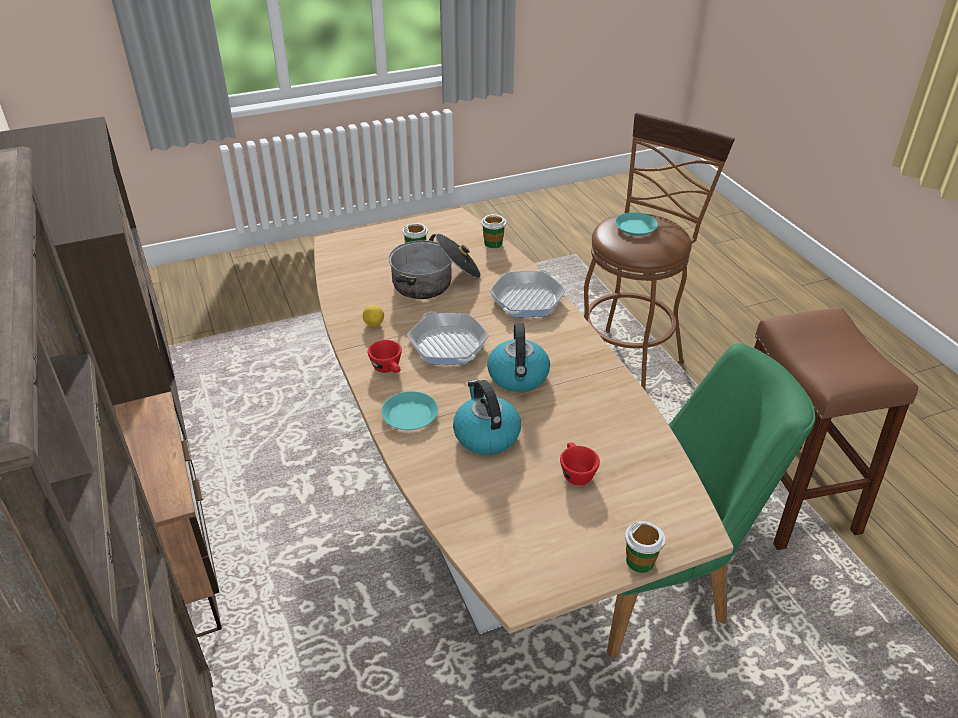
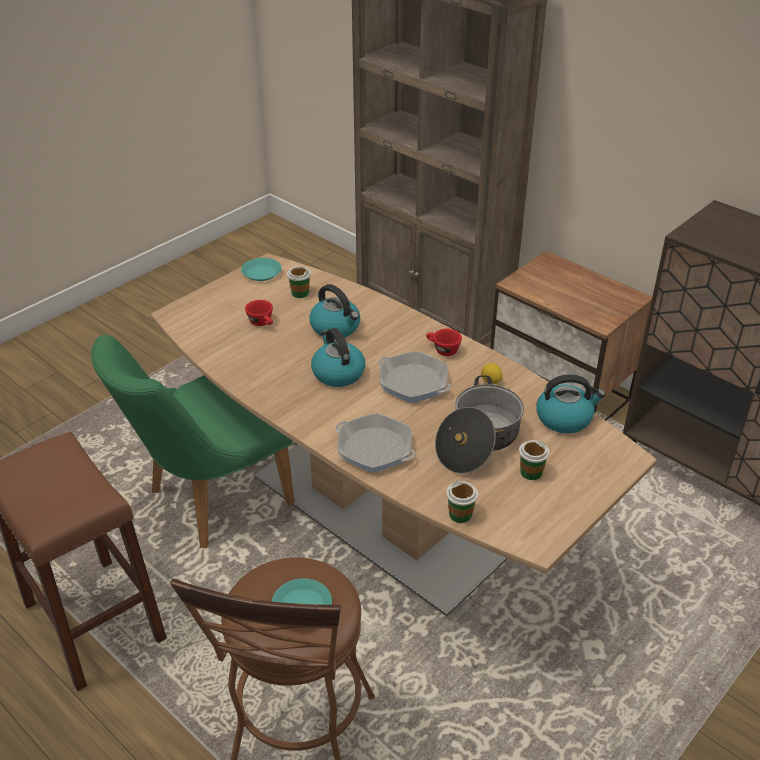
camera: 155 degrees right, 0 degrees up
turquoise plate [381,391,438,430] -> turquoise plate moved to [241,258,282,281]
frying pan [489,269,566,317] -> frying pan turned 60 degrees counterclockwise [336,413,415,473]
cup [625,521,665,573] -> cup moved to [287,266,311,298]
none -> kettle [537,374,605,434]

